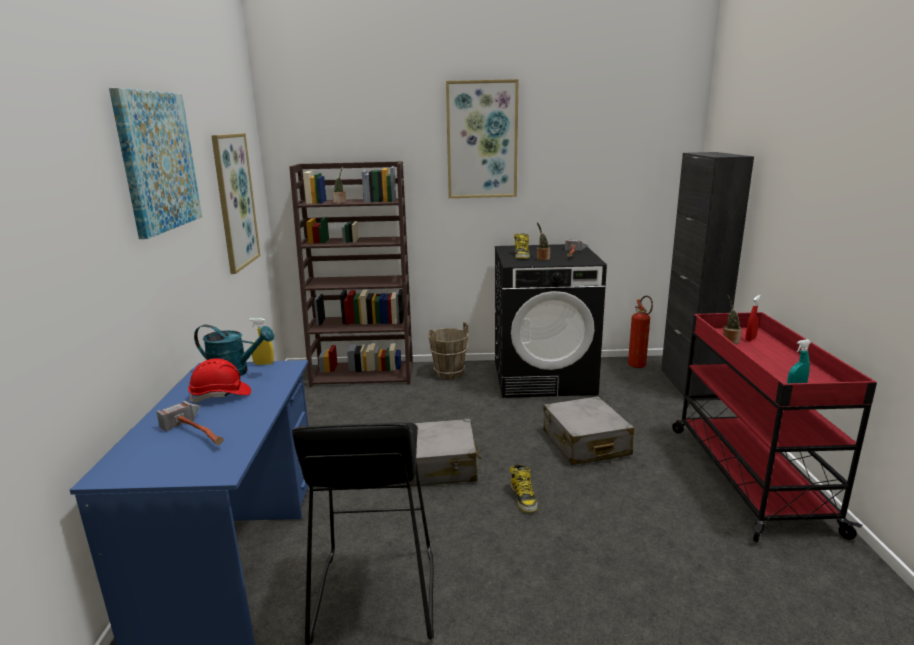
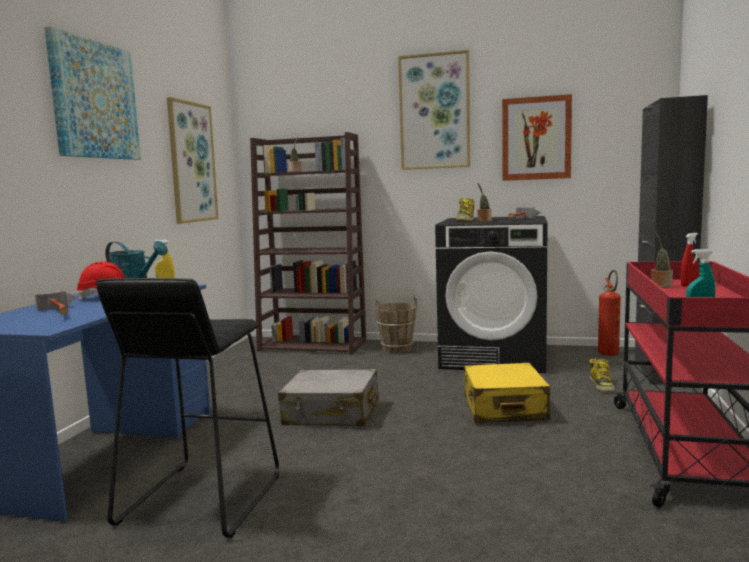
camera: 15 degrees right, 10 degrees down
boot [510,464,537,513] -> boot moved to [589,358,615,392]
grey suitcase [543,396,634,465] -> yellow suitcase [463,363,551,423]
none -> picture [502,94,572,181]

